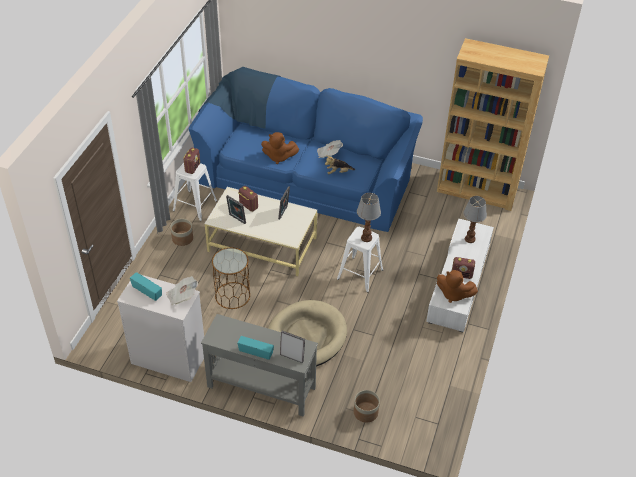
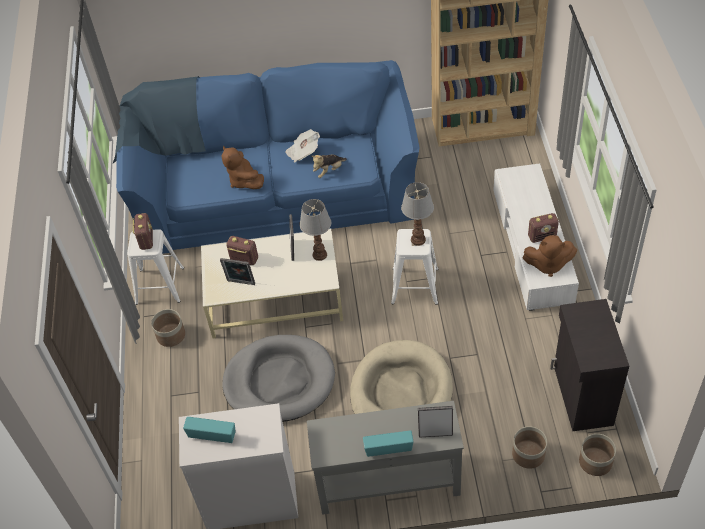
camera: 20 degrees left, 5 degrees up
newspaper [166,276,198,305] -> none
brown side table [212,248,250,309] -> grey dog bed [222,335,335,422]
brown plush toy [261,132,299,164] -> brown plush toy turned 75 degrees clockwise [221,146,264,189]
table lamp [463,196,487,243] -> table lamp moved to [299,199,331,261]
none -> black cabinet [550,299,629,431]
none -> planter [579,434,616,476]

